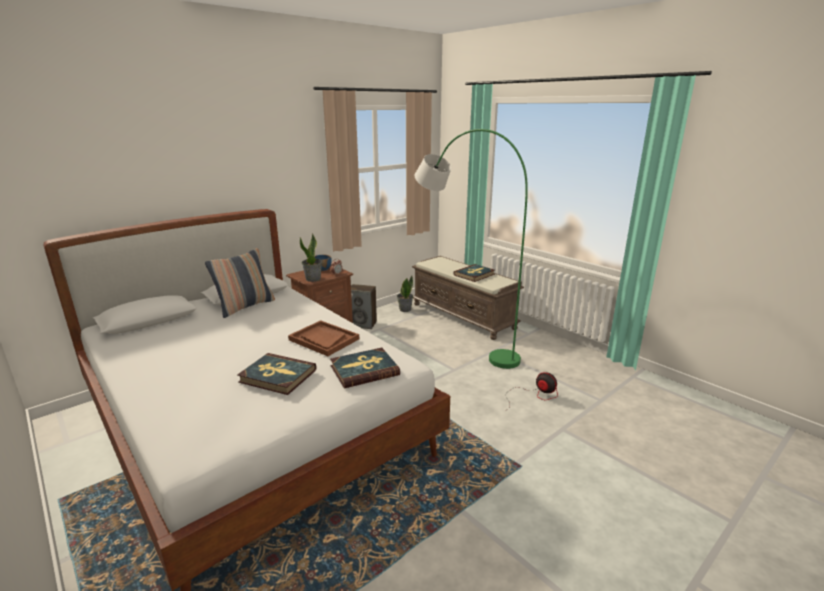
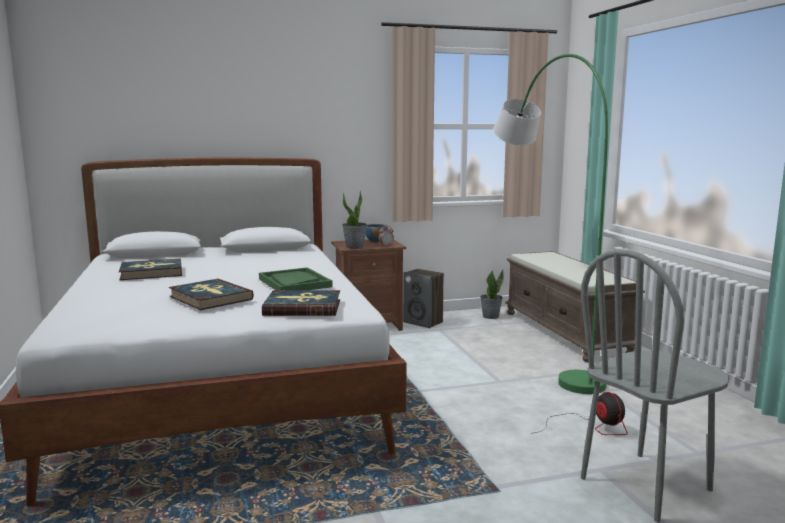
camera: 25 degrees right, 10 degrees down
pillow [205,248,275,318] -> none
brown tray [288,320,359,356] -> green tray [259,268,333,290]
book [454,264,495,282] -> book moved to [119,259,182,280]
none -> grey chair [581,249,730,522]

